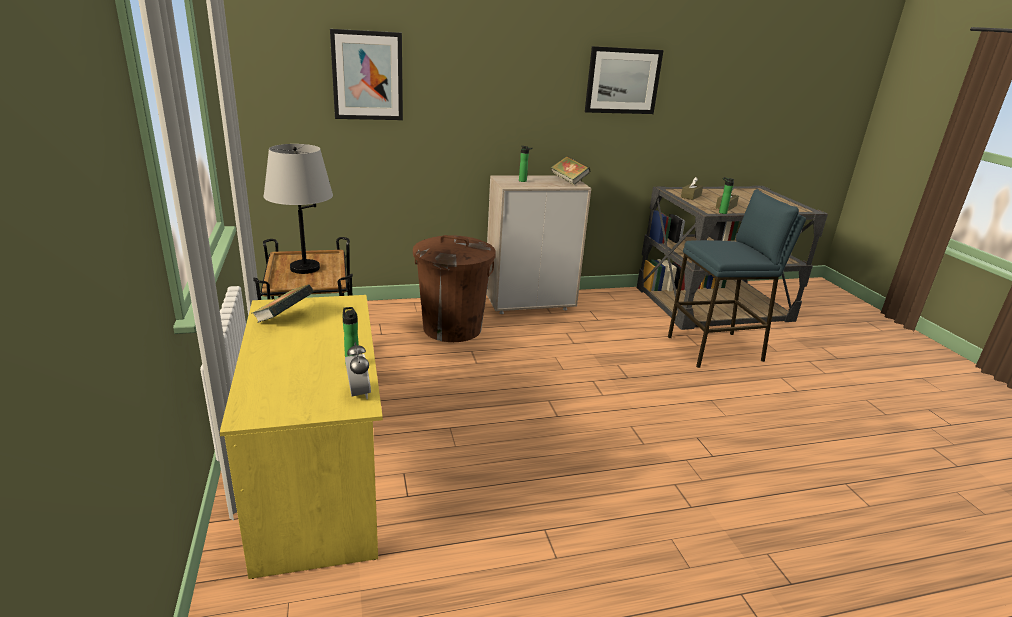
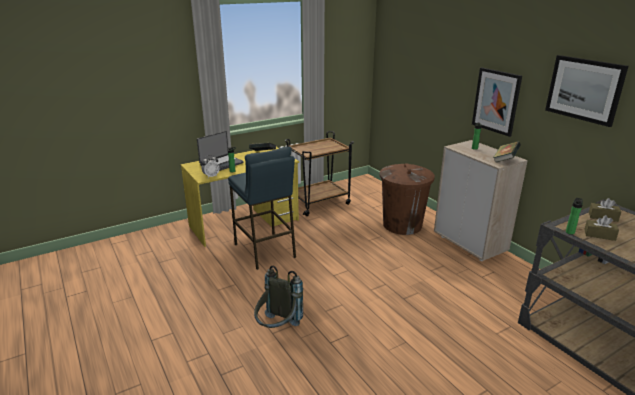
camera: 75 degrees right, 0 degrees up
grey table lamp [264,144,333,274] -> none
picture [330,29,403,120] -> picture moved to [472,67,522,137]
blue stool [668,189,806,368] -> blue stool moved to [228,146,296,270]
none -> laptop [197,131,244,171]
none -> grey backpack [254,266,303,328]

